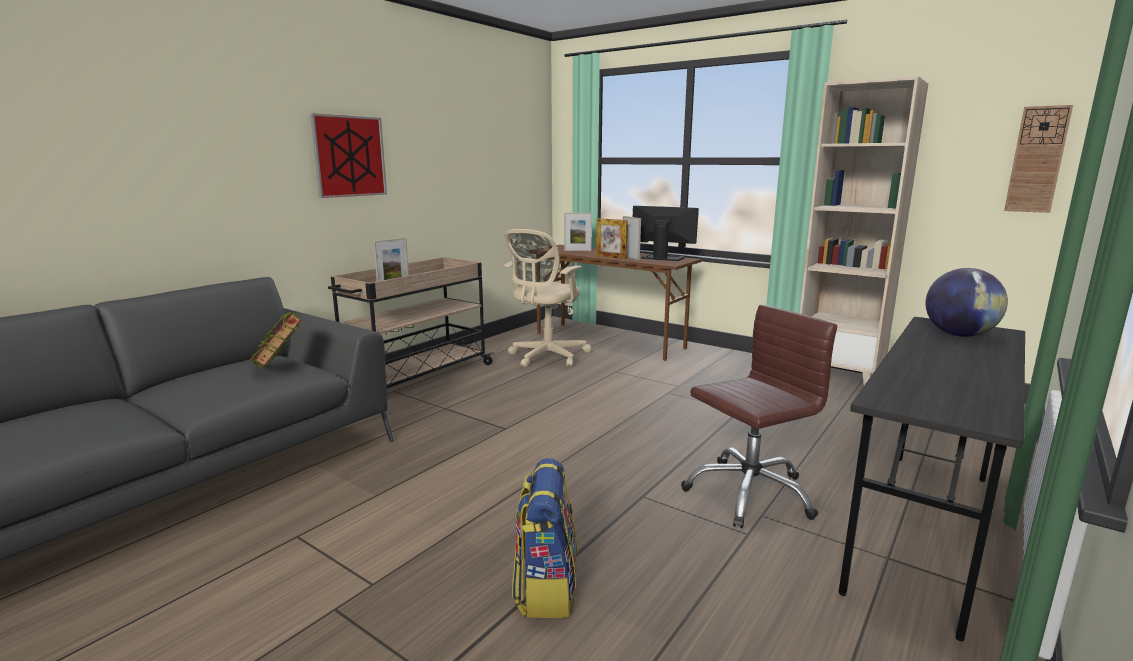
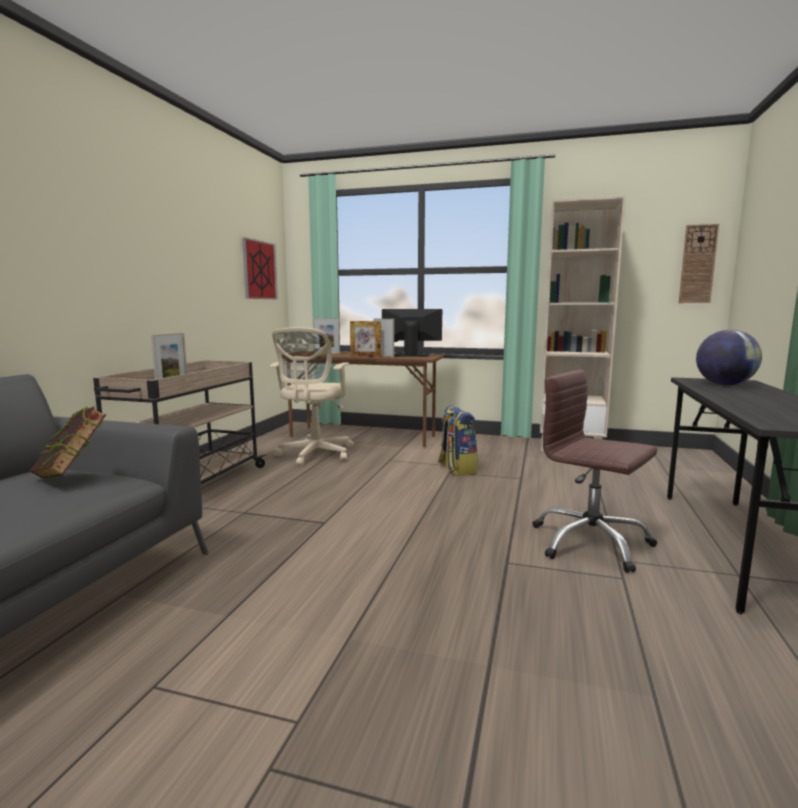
camera: 20 degrees left, 5 degrees down
picture [310,114,387,198] -> picture moved to [242,237,278,299]
backpack [512,458,577,618] -> backpack moved to [438,406,478,476]
brown office chair [681,304,837,528] -> brown office chair turned 90 degrees counterclockwise [533,370,657,573]

